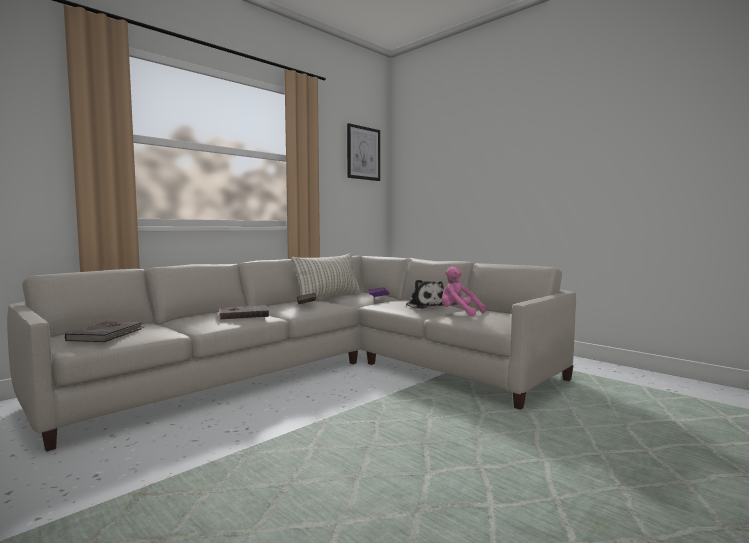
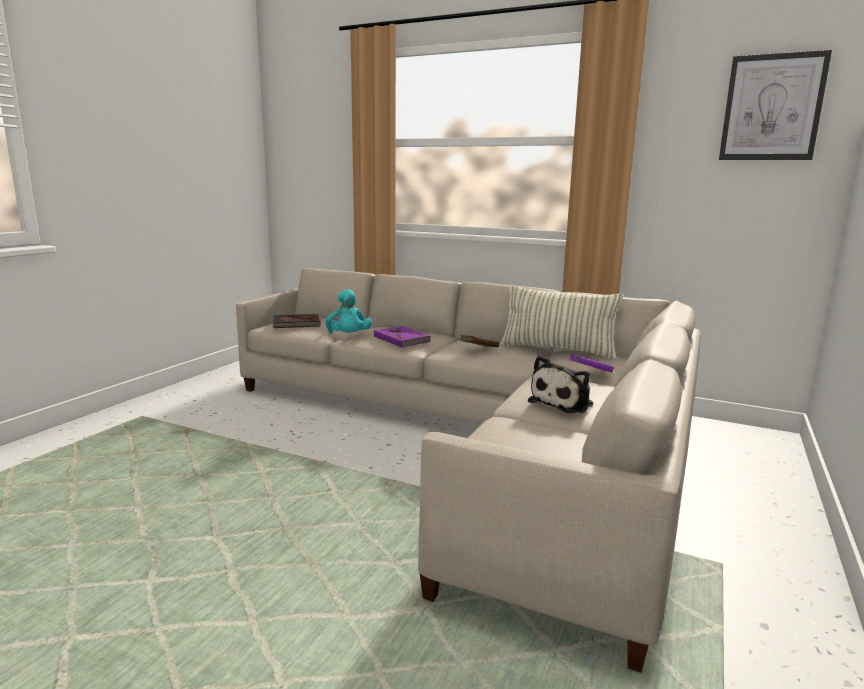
camera: 70 degrees right, 10 degrees up
brown book [218,305,269,319] -> purple book [374,326,431,347]
pink plush toy [442,266,486,316] -> none
none -> turquoise plush toy [325,289,372,333]

